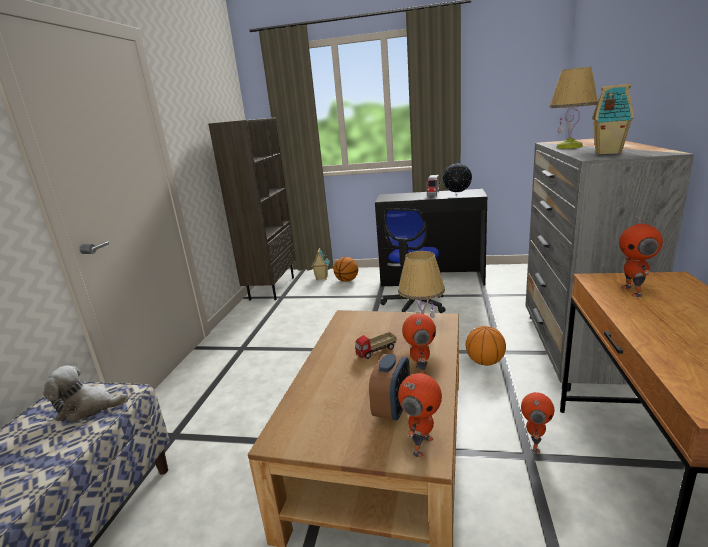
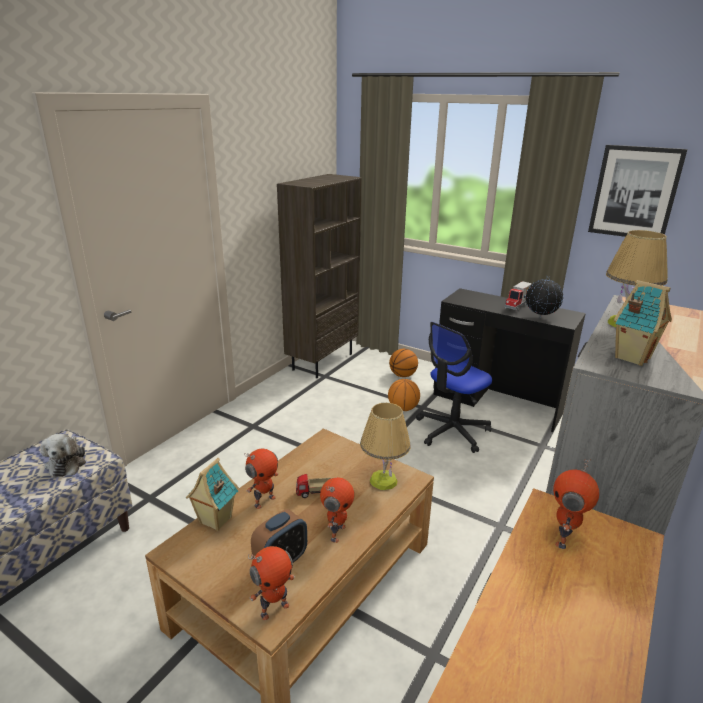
camera: 20 degrees right, 5 degrees up
plush toy [43,365,128,423] -> plush toy turned 120 degrees counterclockwise [40,434,86,478]
toy house [311,248,330,280] -> toy house moved to [186,458,239,531]
basketball [466,326,506,366] -> basketball moved to [388,379,420,411]
toy robot [521,392,554,453] -> toy robot moved to [244,449,279,509]
none -> picture [588,145,688,237]

